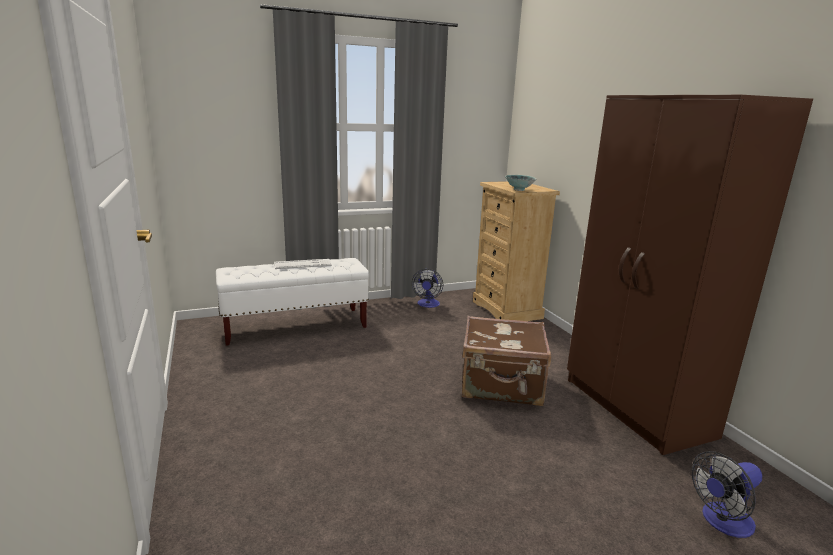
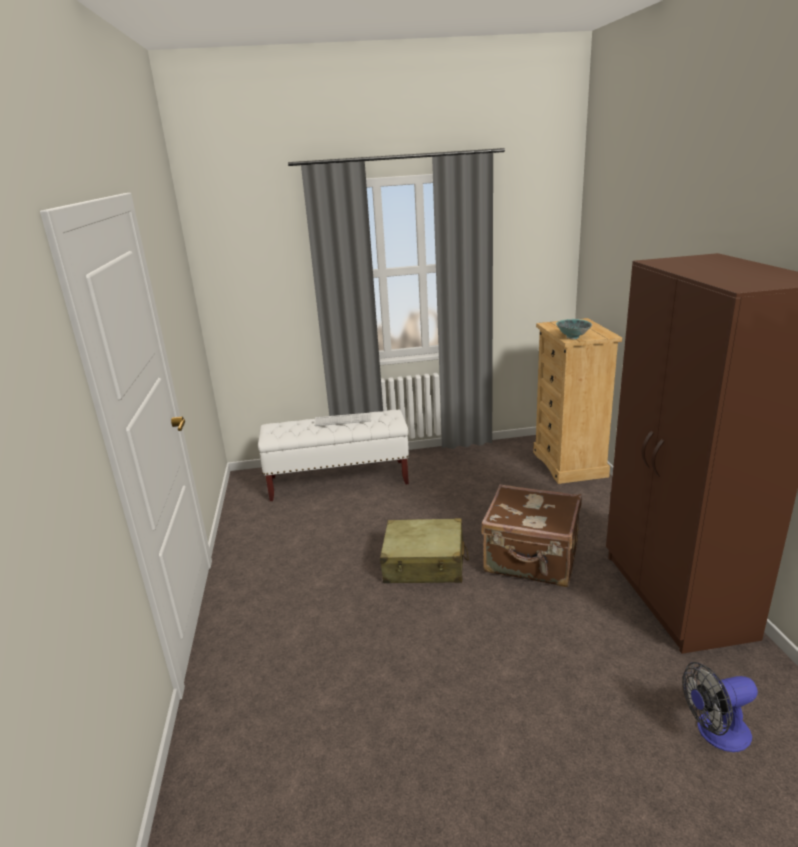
camera: 15 degrees right, 5 degrees up
fan [412,269,443,308] -> none
none -> beige suitcase [380,518,469,583]

